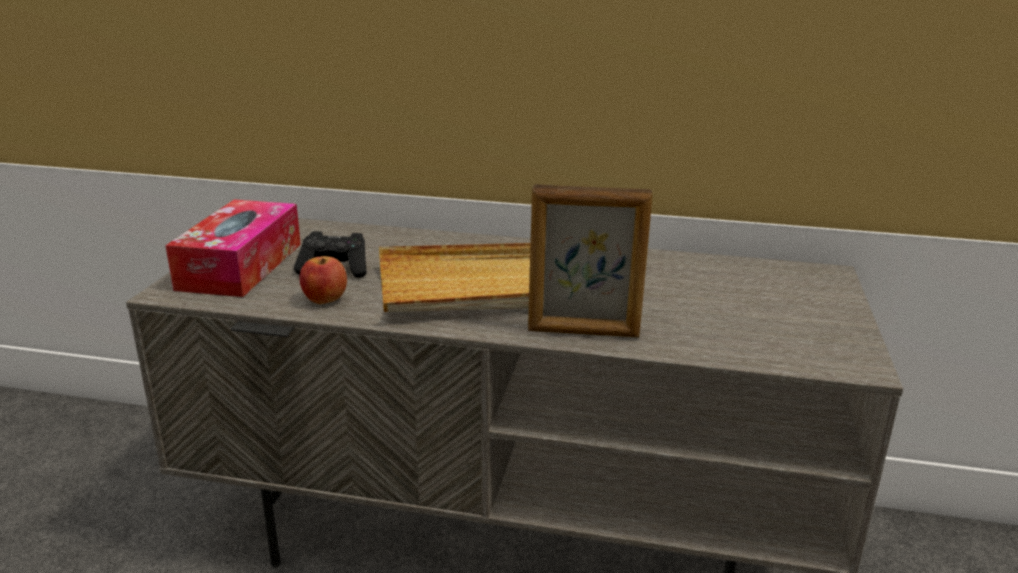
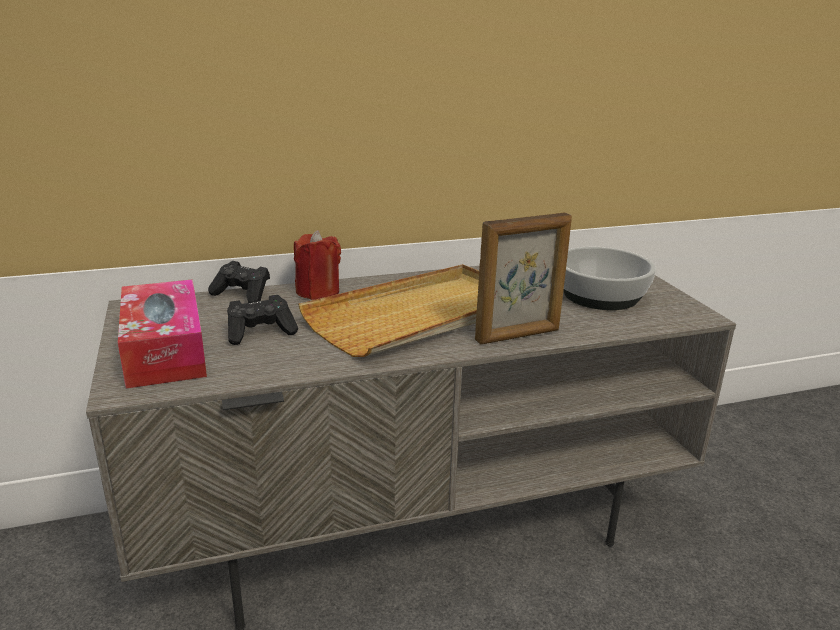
camera: 30 degrees left, 0 degrees up
apple [299,256,347,304] -> none
none -> black game controller [208,261,270,303]
none -> red candle [294,230,341,300]
none -> bowl [563,247,656,310]

